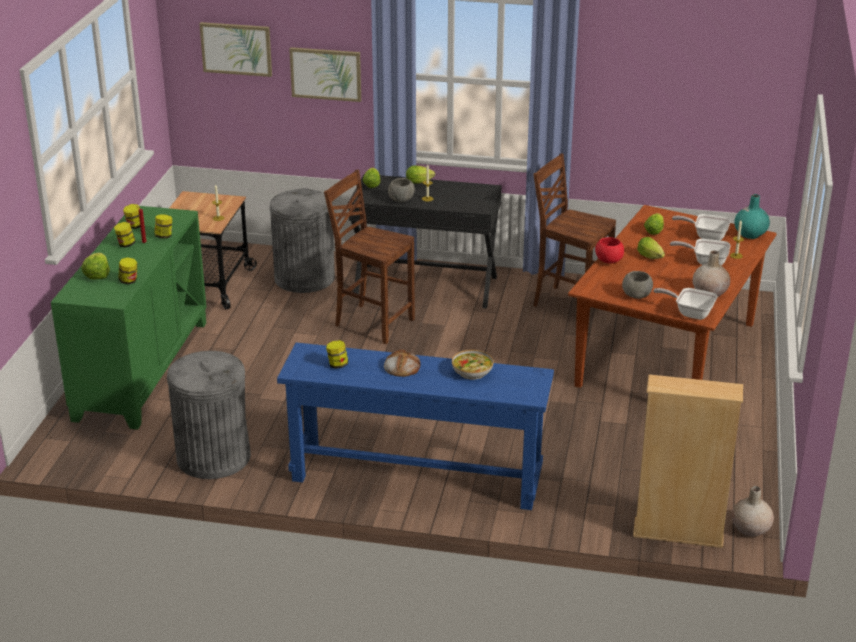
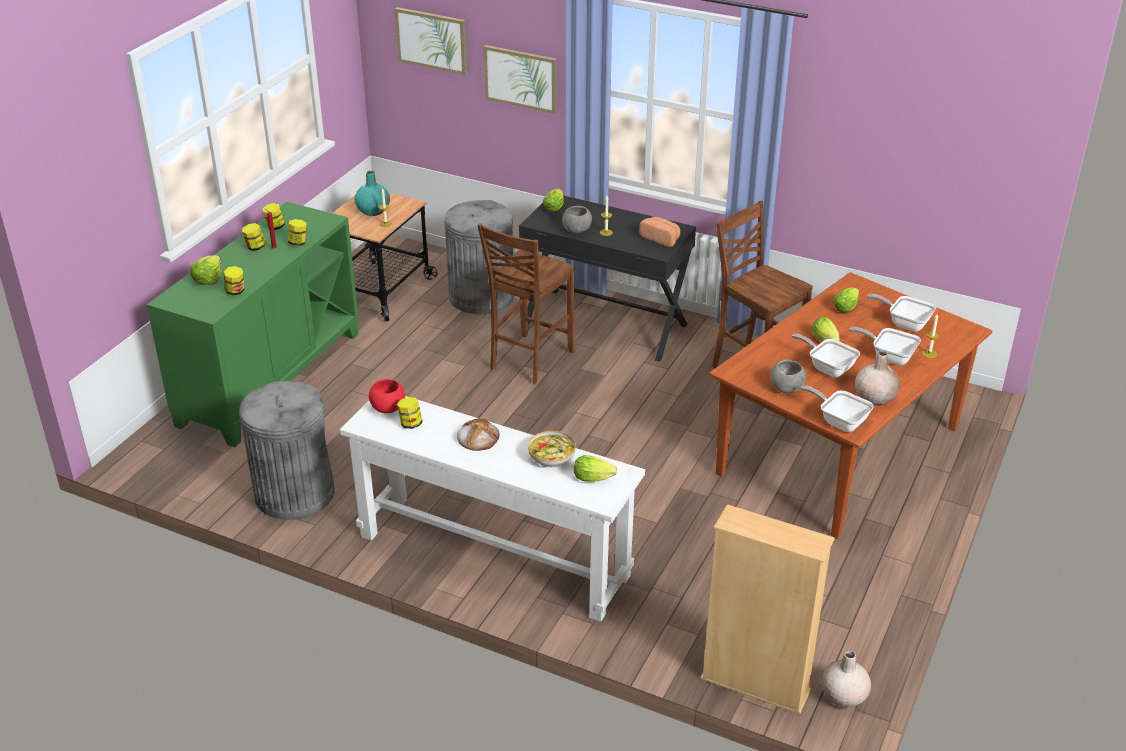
camera: 15 degrees right, 5 degrees up
blue console table [277,342,554,510] -> white console table [340,396,645,622]
brown chair [324,170,415,344] -> brown chair turned 105 degrees counterclockwise [478,223,575,384]
lettuce [406,166,435,184] -> lettuce moved to [574,455,617,482]
red bowl [595,237,624,263] -> red bowl moved to [369,379,405,413]
turquoise vase [734,194,770,239] -> turquoise vase moved to [355,171,390,216]
none -> bread [639,217,681,247]
none -> frying pan [792,334,860,378]

